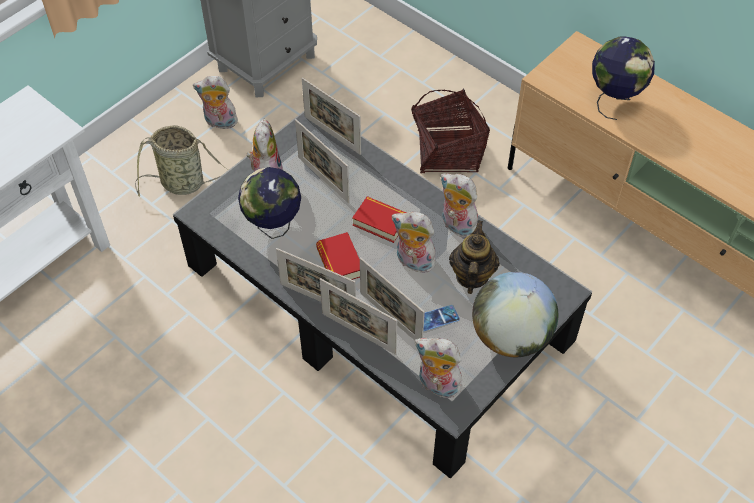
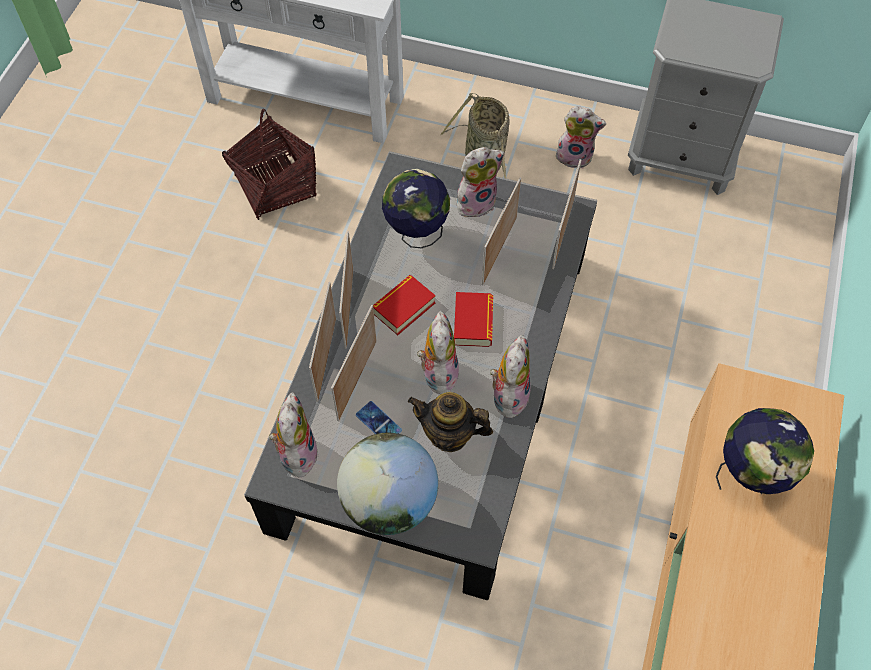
camera: 65 degrees right, 5 degrees up
plush toy [193,76,238,129] -> plush toy turned 120 degrees clockwise [556,106,606,168]
basket [411,88,490,174] -> basket moved to [222,108,317,220]
teapot [449,221,500,294] -> teapot turned 150 degrees counterclockwise [408,392,493,452]

